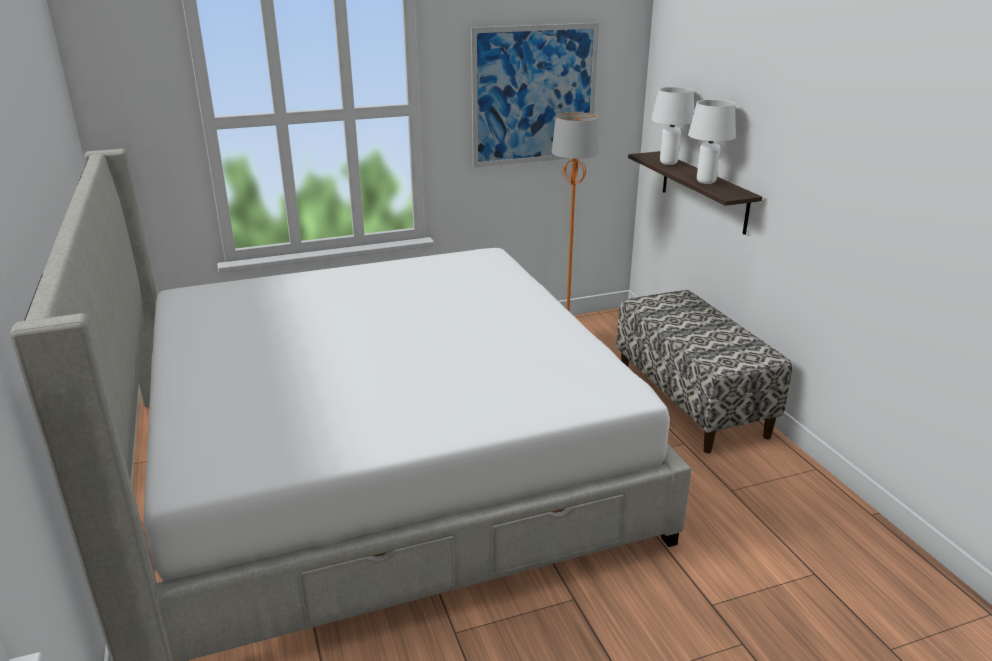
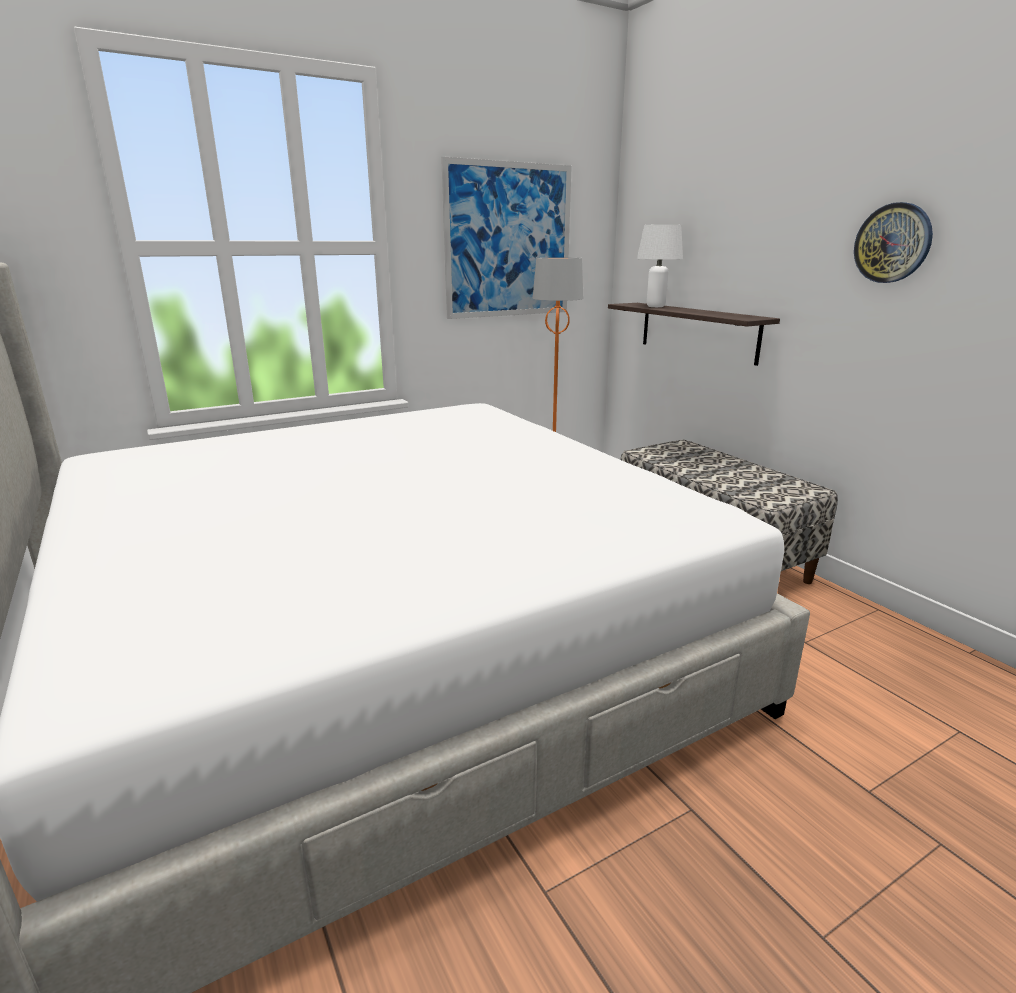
camera: 10 degrees left, 5 degrees down
white table lamp [688,100,736,184] -> none
none -> wall clock [854,202,933,283]

